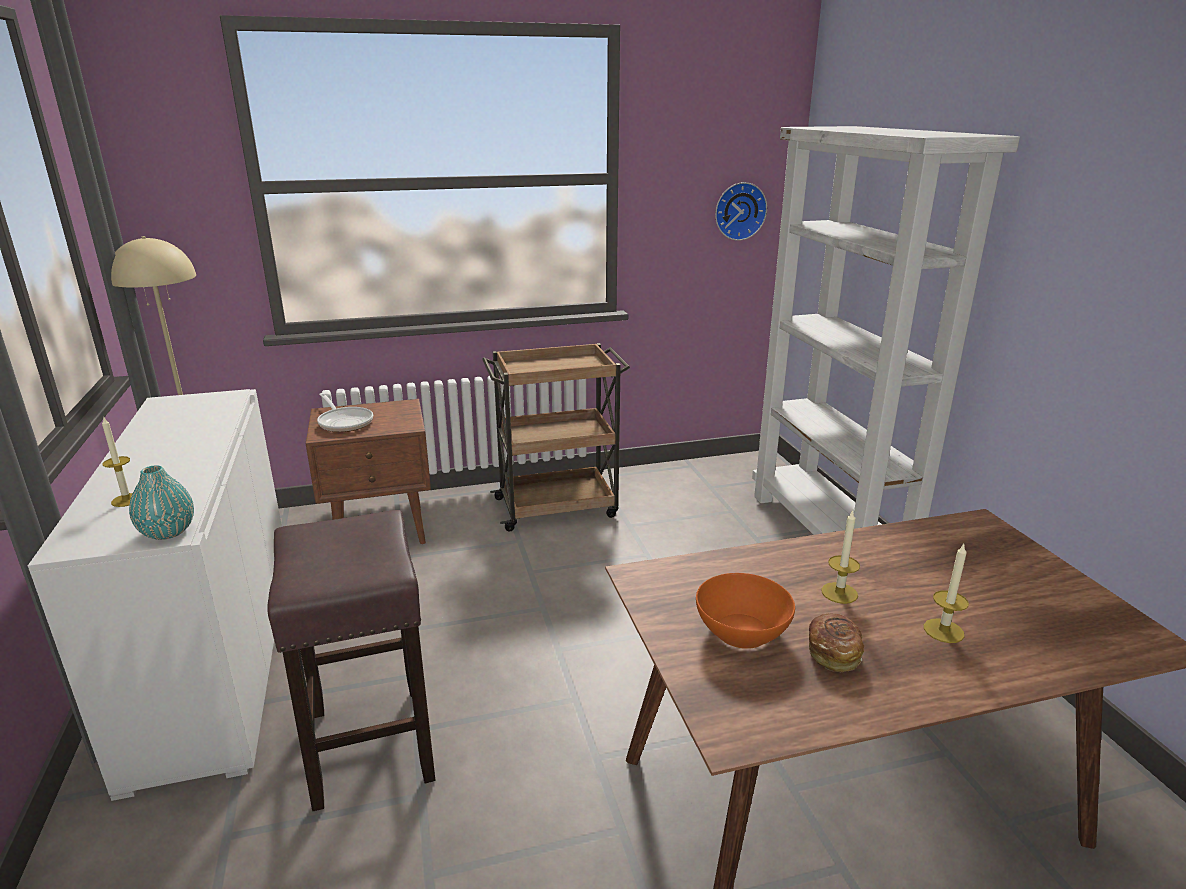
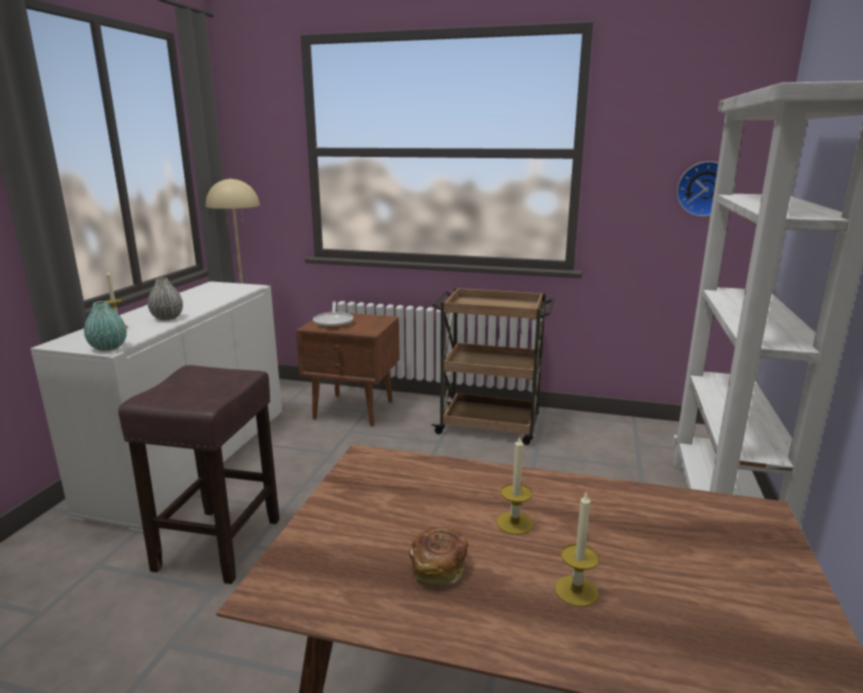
camera: 30 degrees right, 5 degrees down
orange bowl [696,573,795,649] -> none
none -> grey vase [148,277,183,320]

